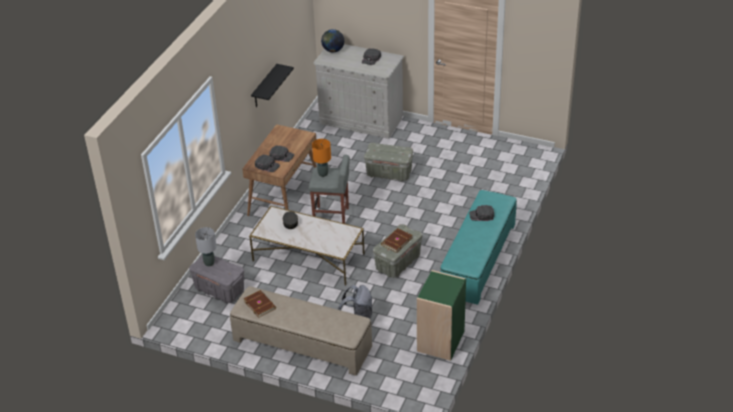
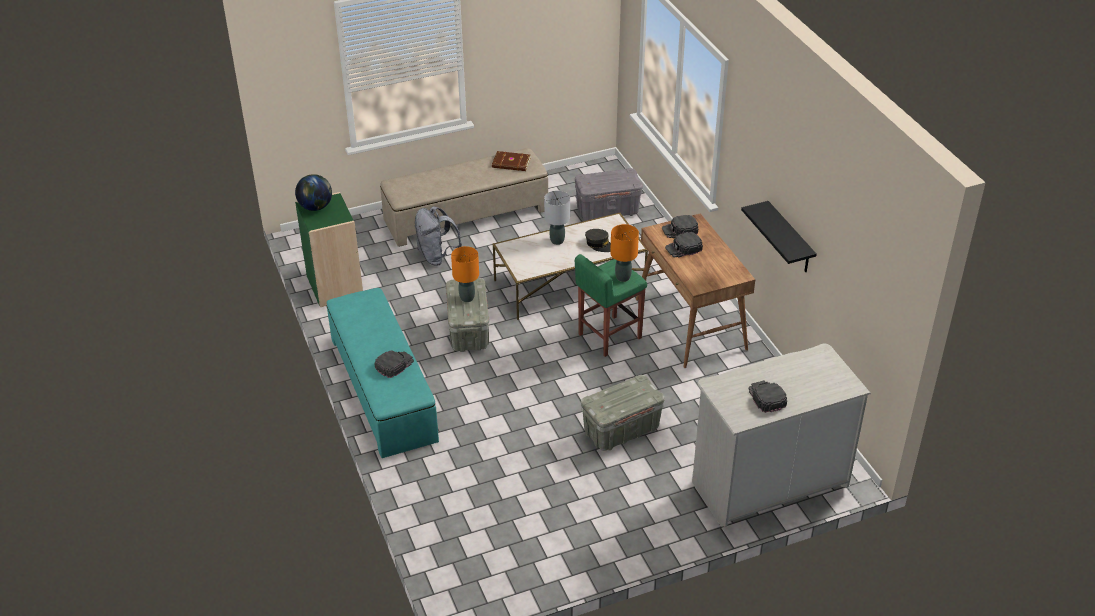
camera: 135 degrees right, 0 degrees up
grey table lamp [195,227,217,266] -> grey table lamp moved to [544,191,570,245]
grey stool [309,155,350,224] -> green stool [575,254,647,357]
globe [321,29,344,53] -> globe moved to [295,174,332,211]
brown book [381,228,413,253] -> orange table lamp [451,246,479,302]

